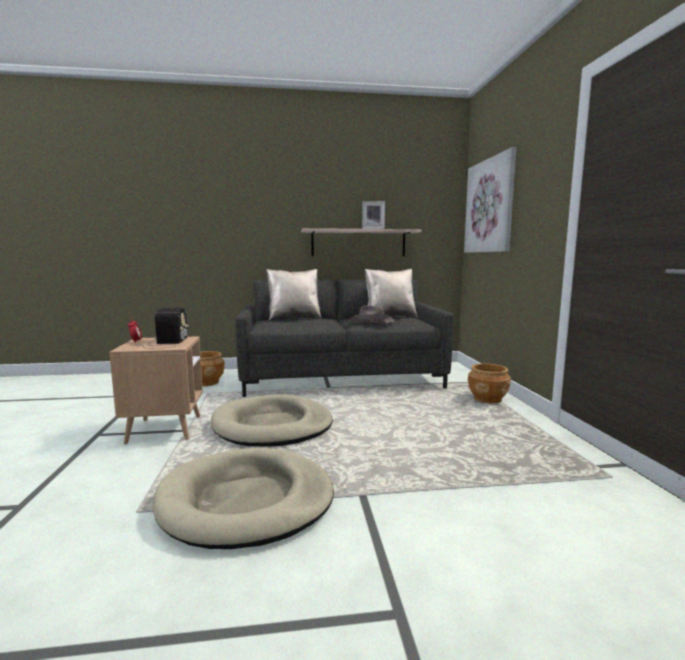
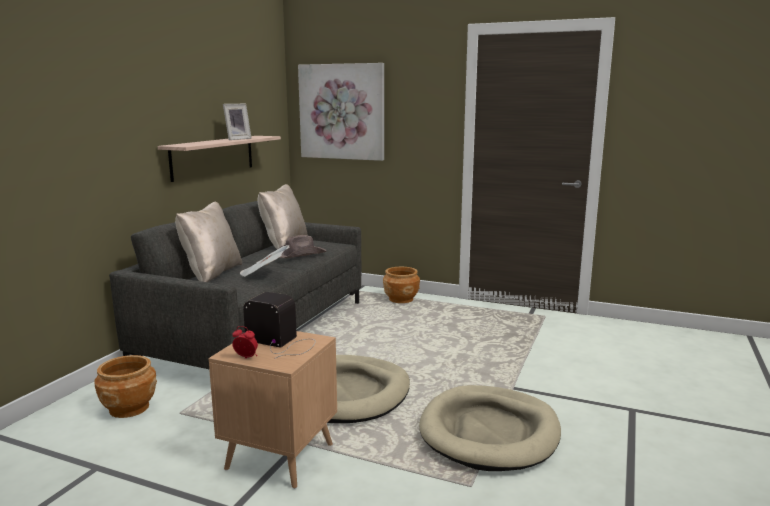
camera: 60 degrees left, 5 degrees up
none -> newspaper [240,245,289,278]

